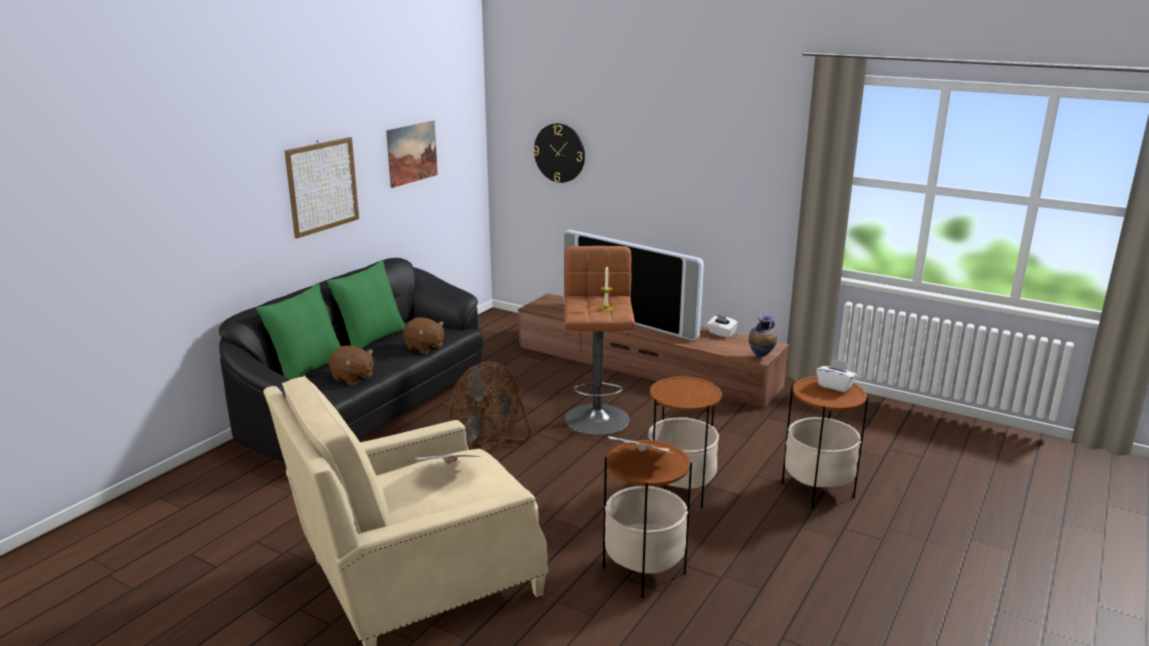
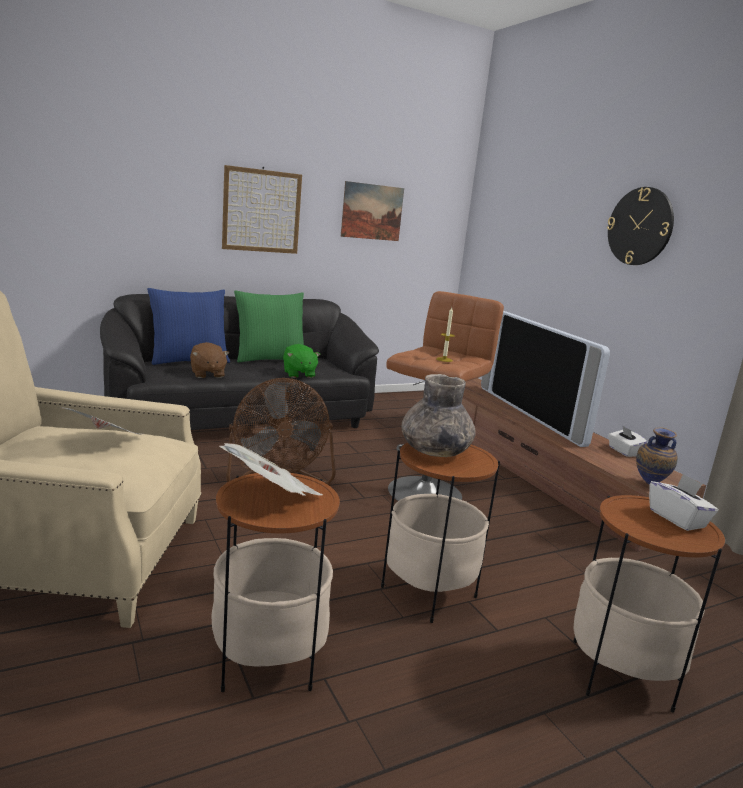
camera: 30 degrees right, 5 degrees down
green pillow [256,283,341,379] -> blue pillow [147,288,230,365]
brown plush toy [403,317,444,354] -> green plush toy [283,344,320,378]
wall clock [533,123,585,183] -> wall clock moved to [607,187,674,265]
none -> grey vase [402,374,476,457]

